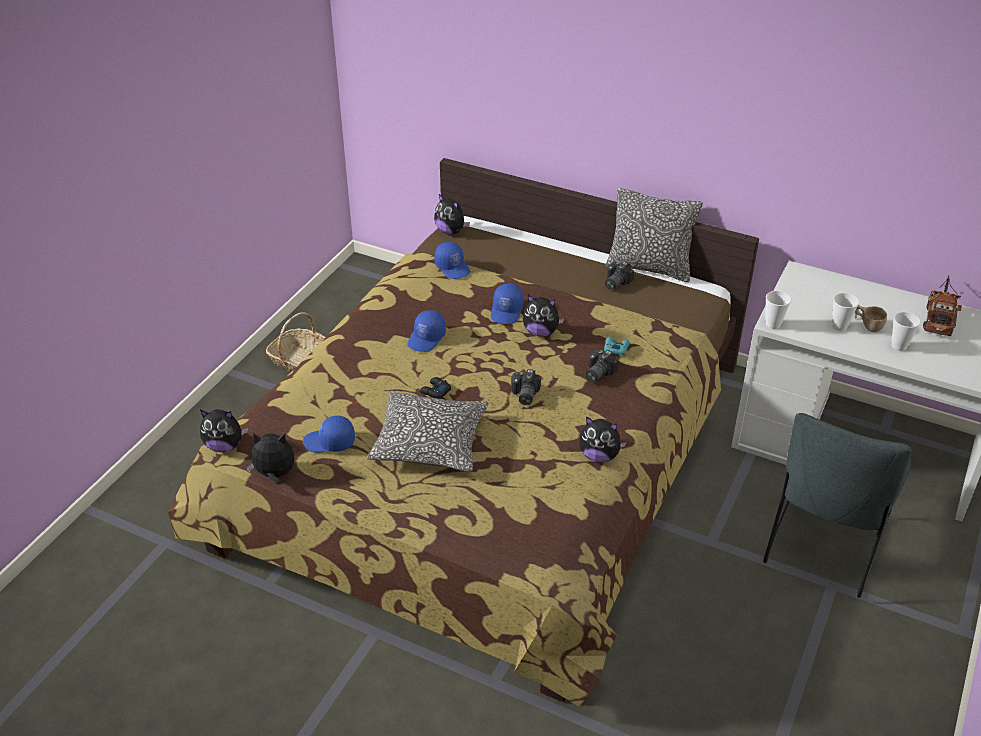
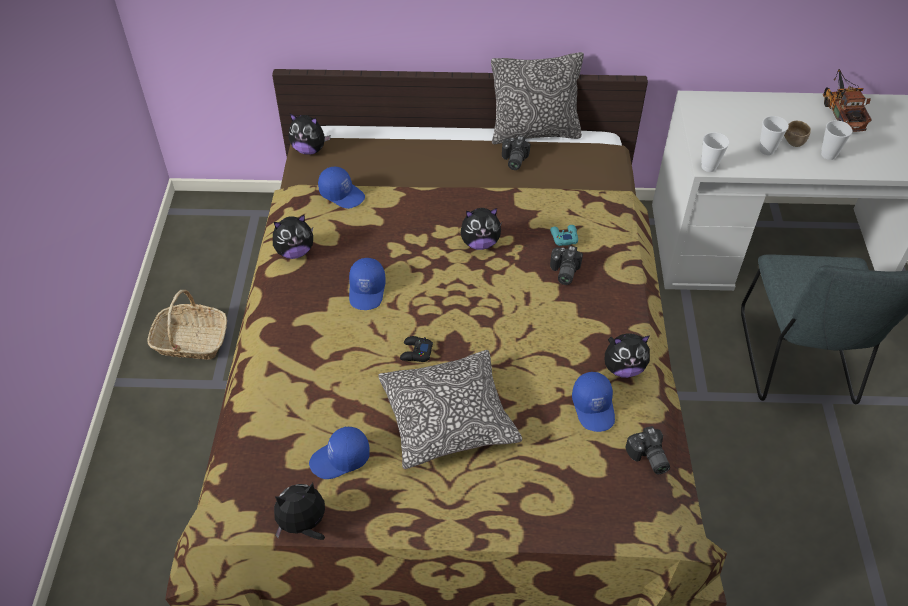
camera: 25 degrees left, 10 degrees up
plush toy [200,409,248,452] -> plush toy moved to [273,215,313,259]
blue cap [491,284,524,324] -> blue cap moved to [572,372,615,432]
camera [511,369,541,405] -> camera moved to [626,426,670,474]

